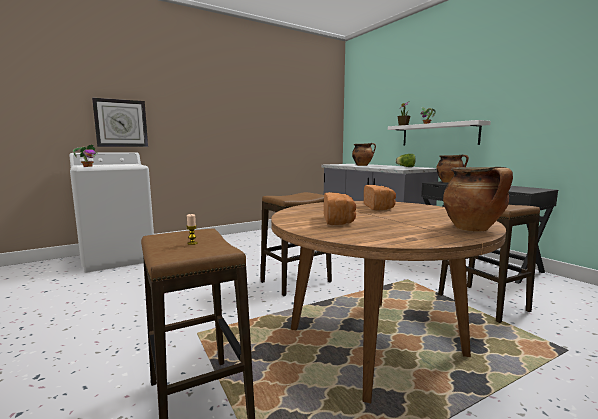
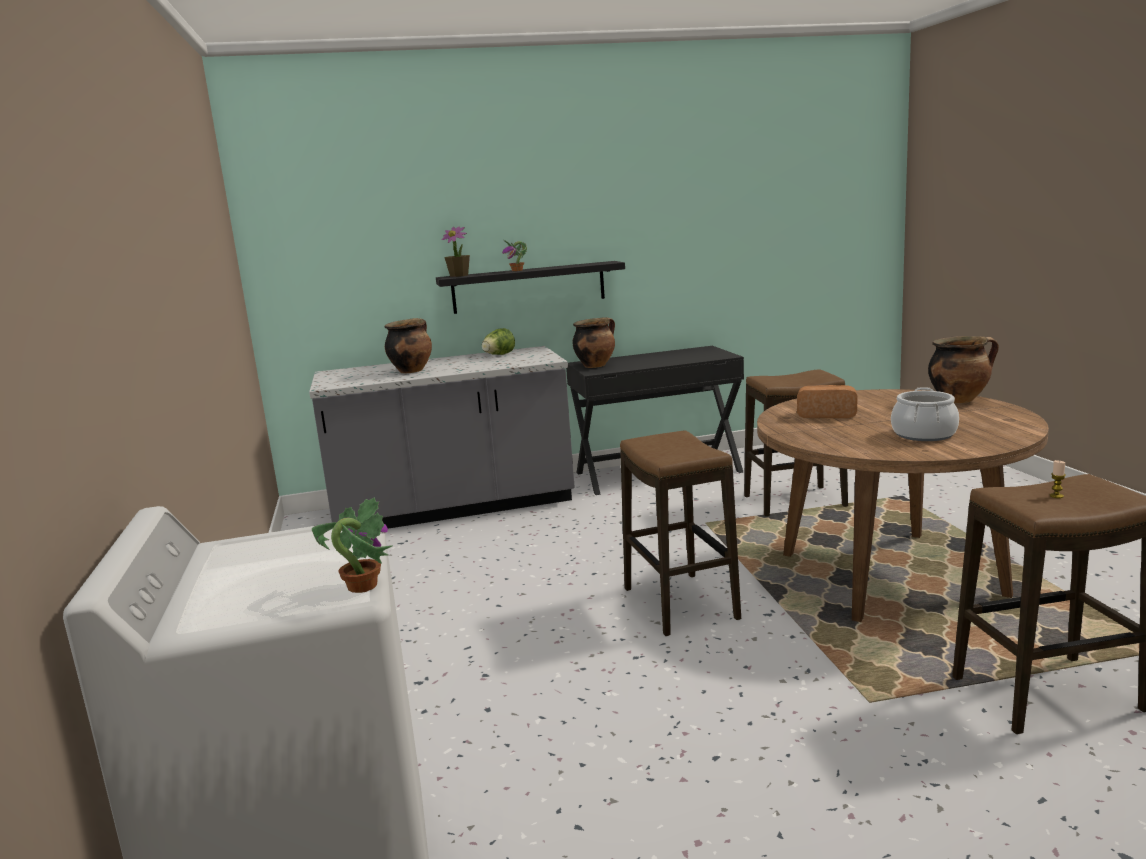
camera: 70 degrees left, 5 degrees up
wall clock [92,98,148,147] -> none
bread [324,192,356,225] -> cooking pot [891,387,959,441]
white shelf [388,120,491,145] -> black shelf [436,261,625,314]

